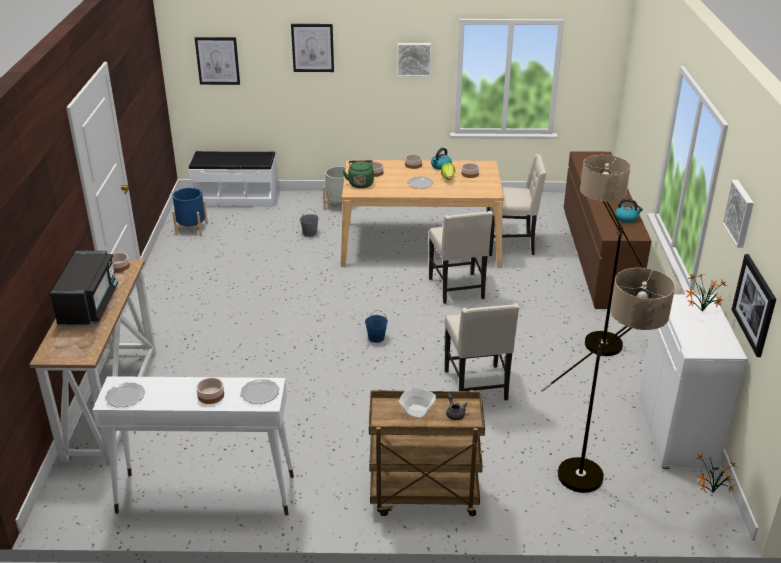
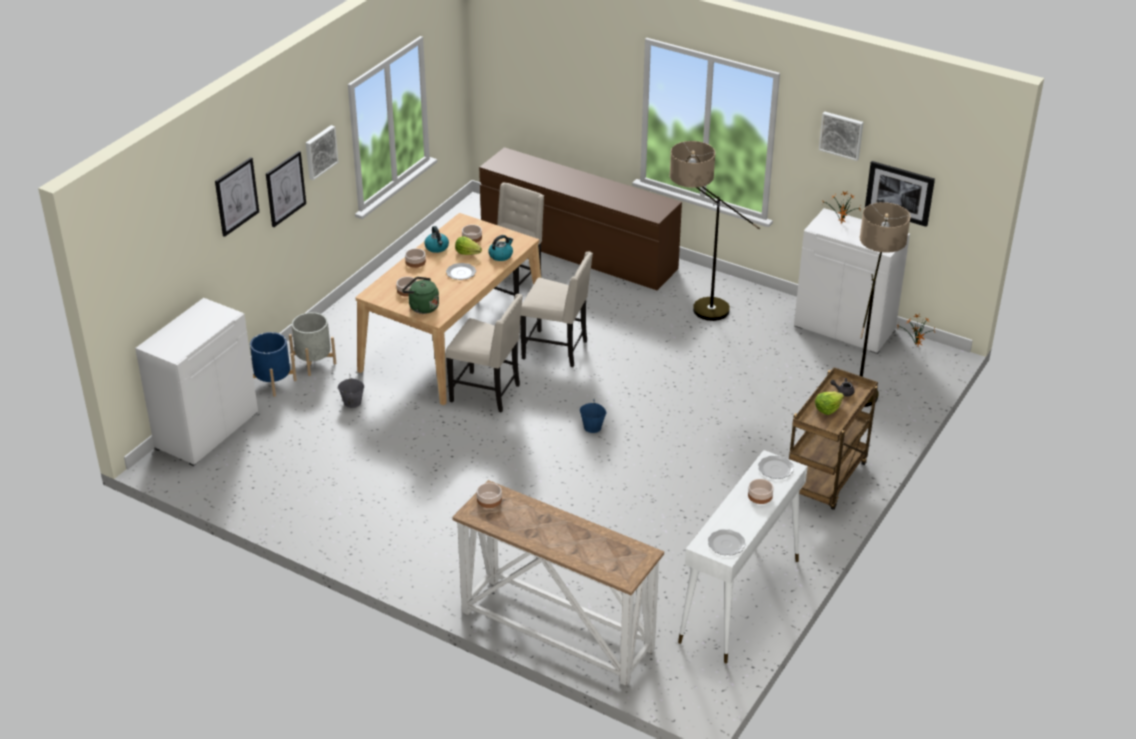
camera: 60 degrees left, 5 degrees up
black microwave [50,251,118,326] -> none
blue planter [172,188,208,236] -> blue planter moved to [250,332,297,397]
white bench [188,151,278,207] -> white cabinet [135,298,258,466]
picture [195,37,240,85] -> picture moved to [266,151,306,227]
bowl [399,387,436,419] -> lettuce [815,392,844,415]
beige chair [445,303,520,400] -> beige chair moved to [445,294,523,413]
kettle [615,199,643,223] -> kettle moved to [488,235,513,261]

